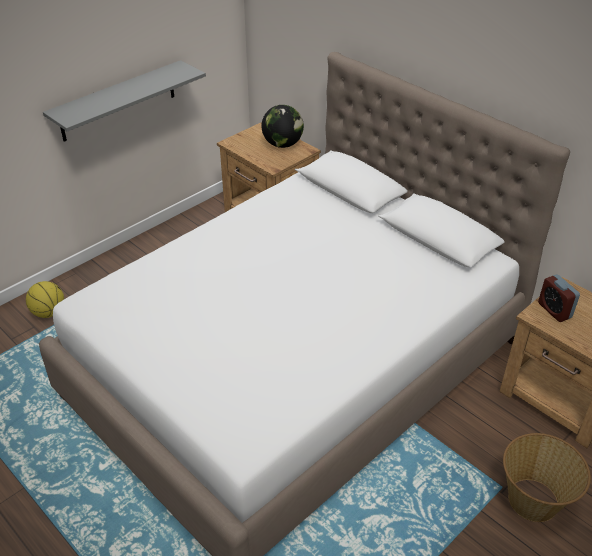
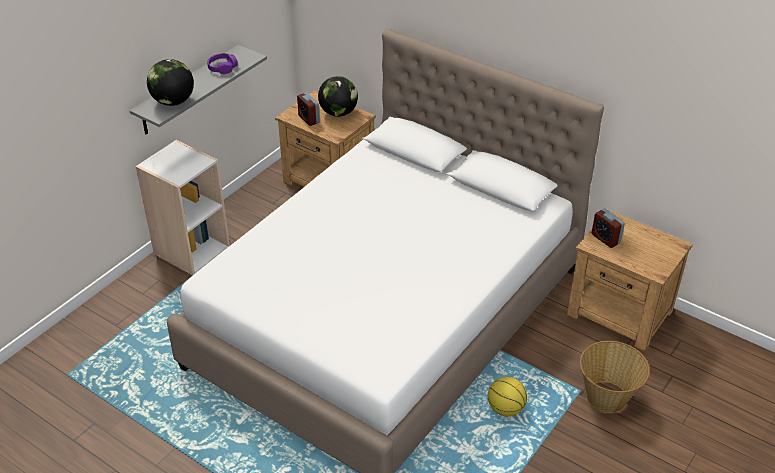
camera: 10 degrees left, 0 degrees up
basketball [26,281,64,318] -> basketball moved to [488,377,527,416]
none -> bookcase [136,140,230,275]
none -> globe [147,59,194,106]
none -> purple headphones [207,53,238,74]
none -> alarm clock [297,93,320,126]

